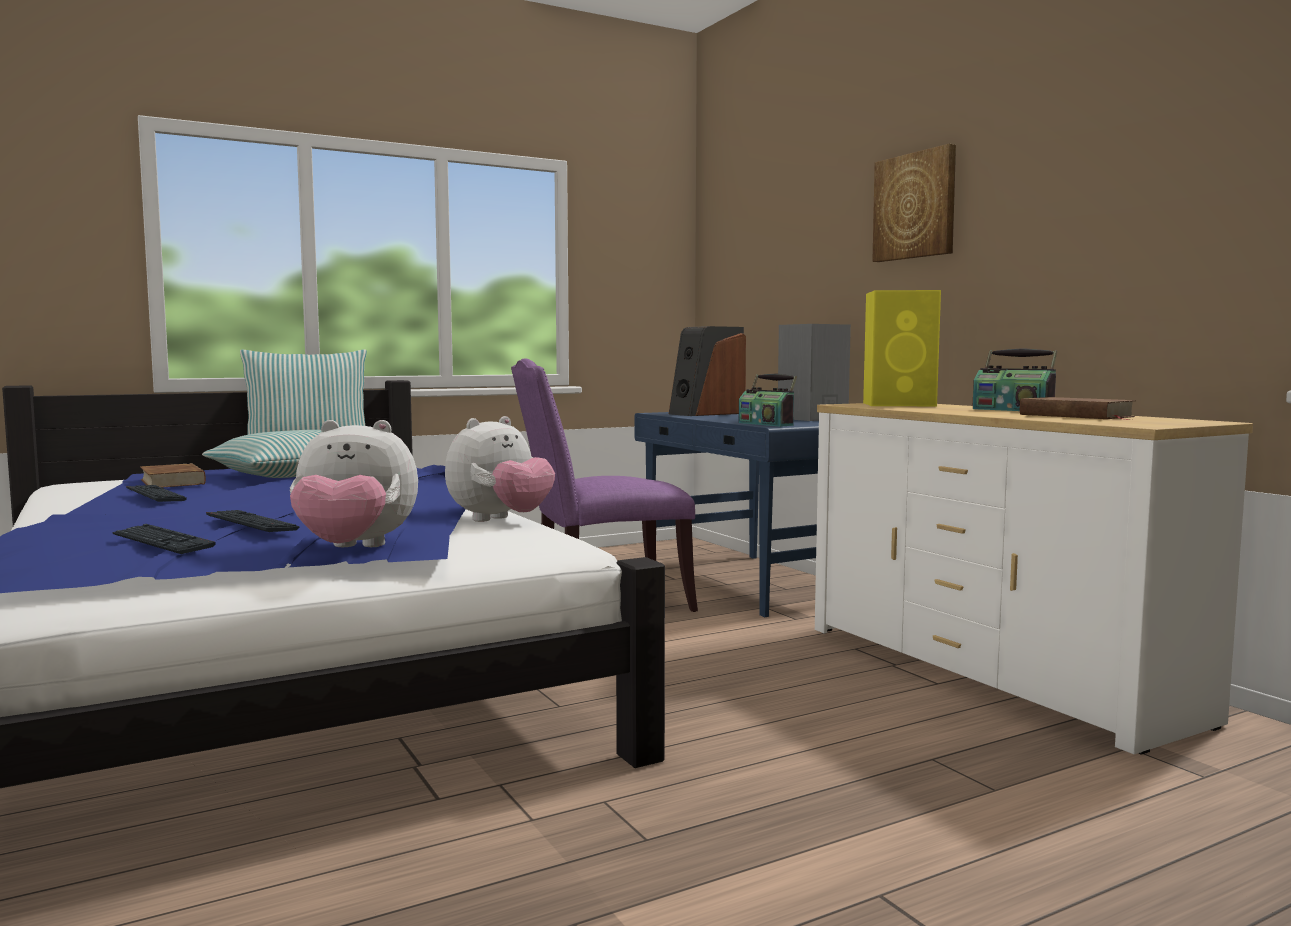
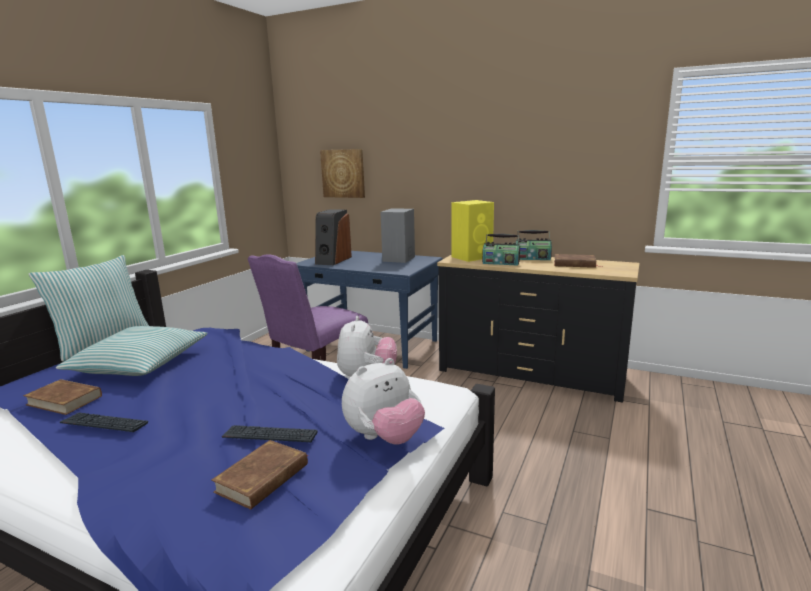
camera: 35 degrees left, 10 degrees up
keyboard [112,524,216,554] -> brown book [212,440,308,510]
radio [739,373,797,427] -> radio moved to [482,234,520,266]
white dresser [815,403,1253,755] -> black dresser [437,255,640,403]
picture [872,144,956,262] -> picture moved to [320,149,365,198]

